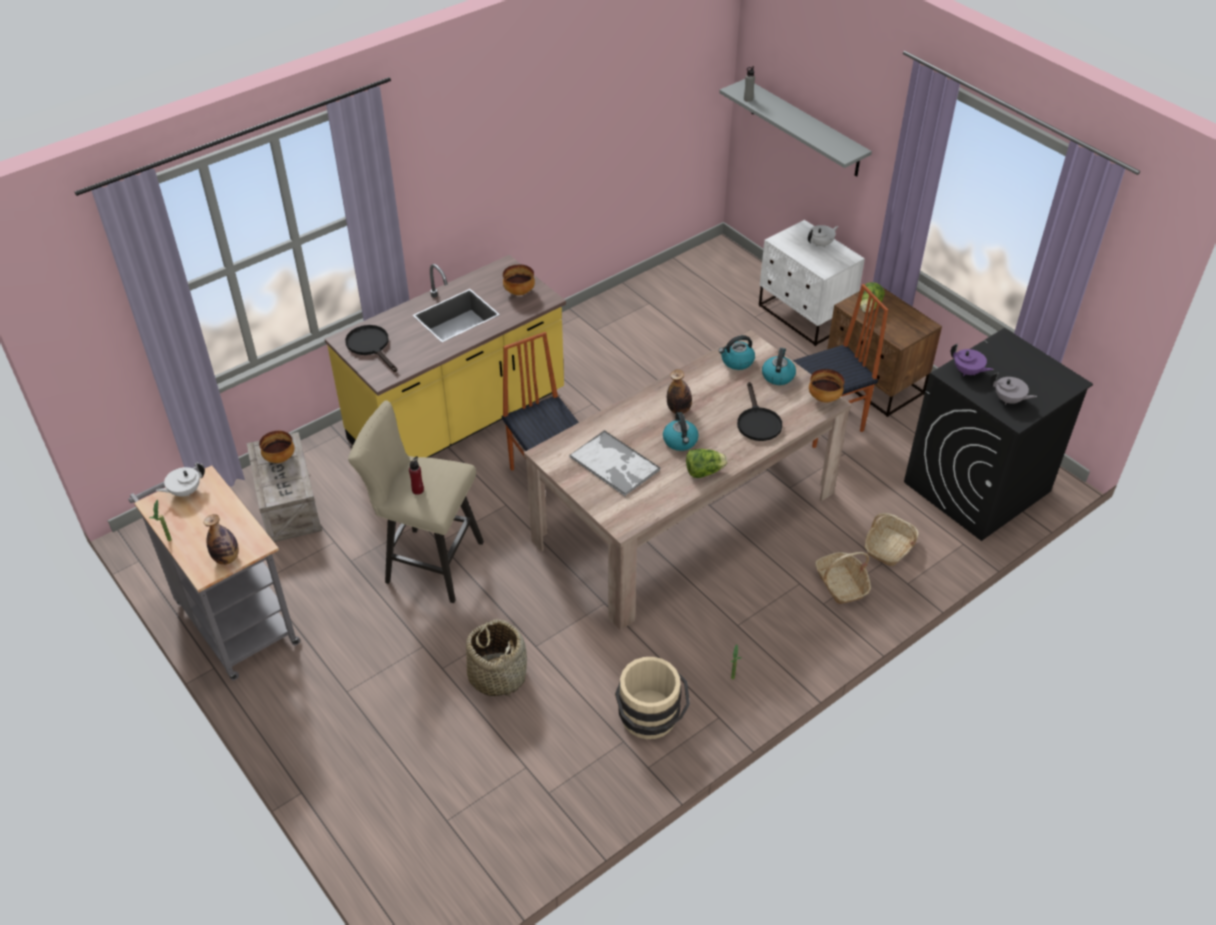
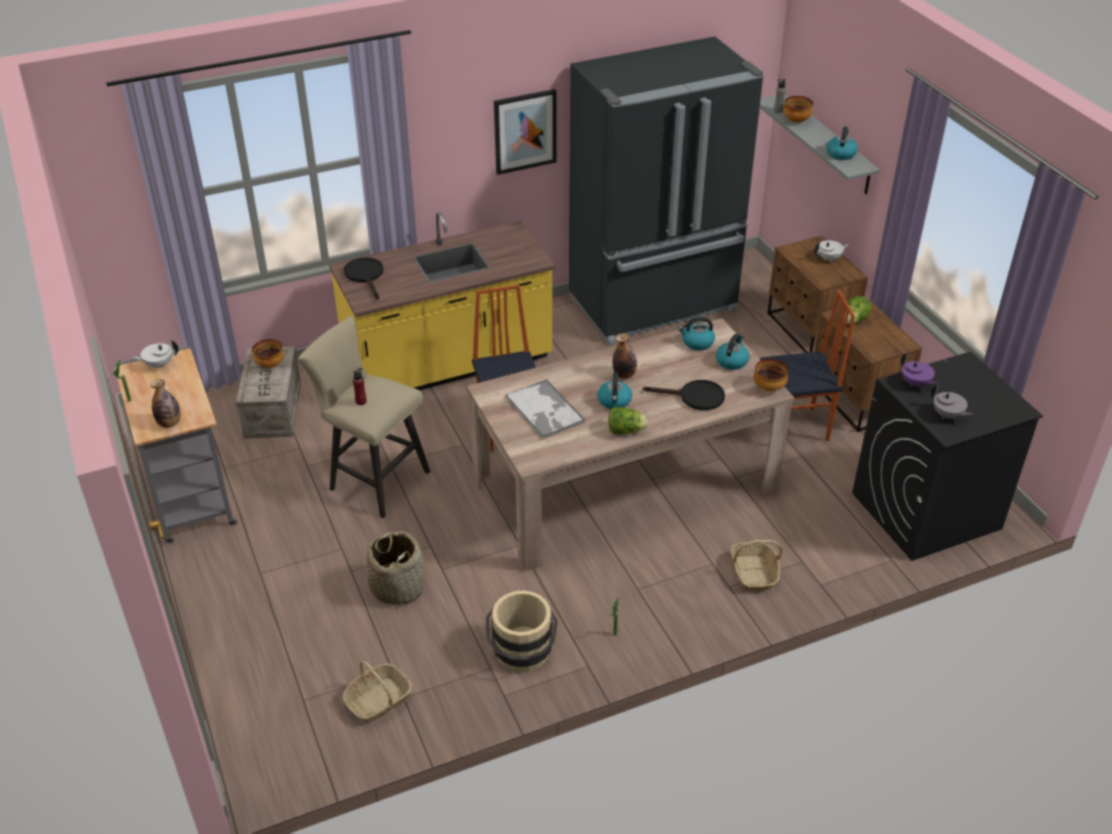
camera: 15 degrees right, 5 degrees down
bowl [503,264,535,295] -> bowl moved to [783,96,813,123]
black frying pan [737,382,782,441] -> black frying pan turned 90 degrees counterclockwise [643,380,725,410]
white nightstand [759,220,865,346] -> brown nightstand [768,236,868,353]
basket [865,513,919,566] -> basket moved to [342,661,412,723]
none -> picture [494,89,556,175]
none -> black fridge [569,36,764,345]
none -> kettle [827,126,858,160]

